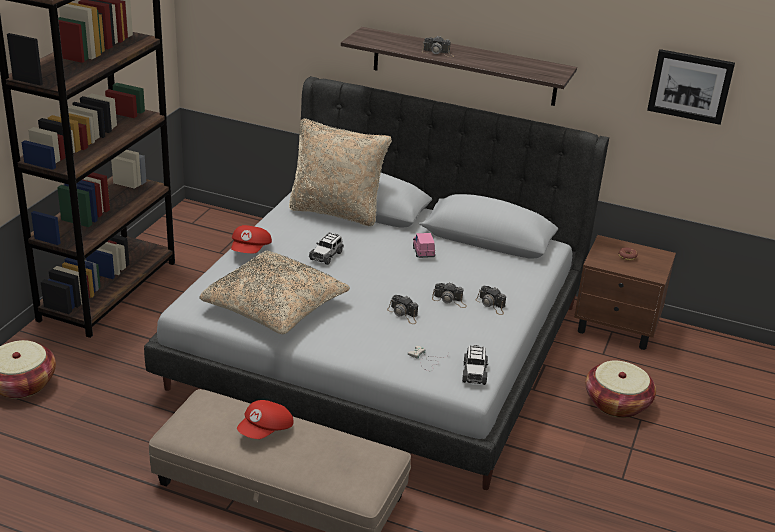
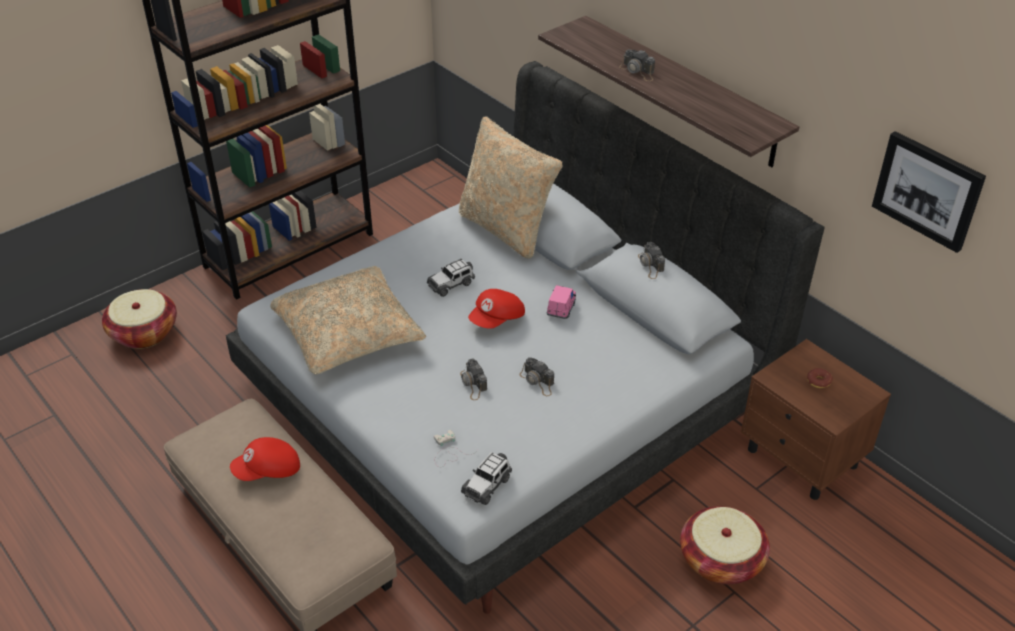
camera: 30 degrees right, 10 degrees up
red cap [231,225,272,253] -> red cap moved to [468,289,525,329]
camera [475,286,506,315] -> camera moved to [638,242,665,279]

